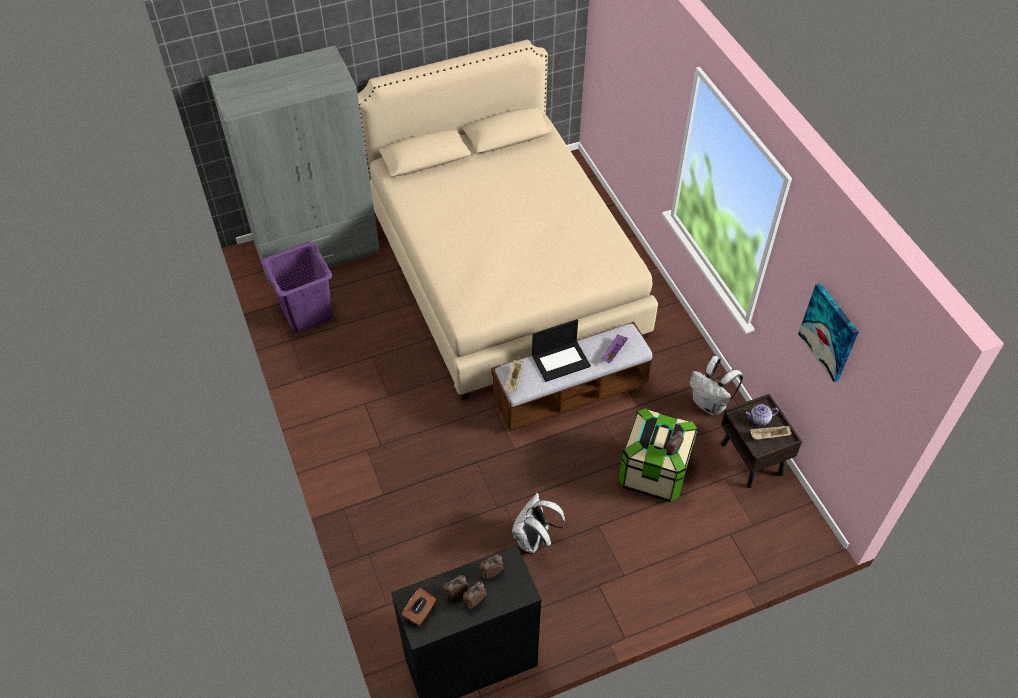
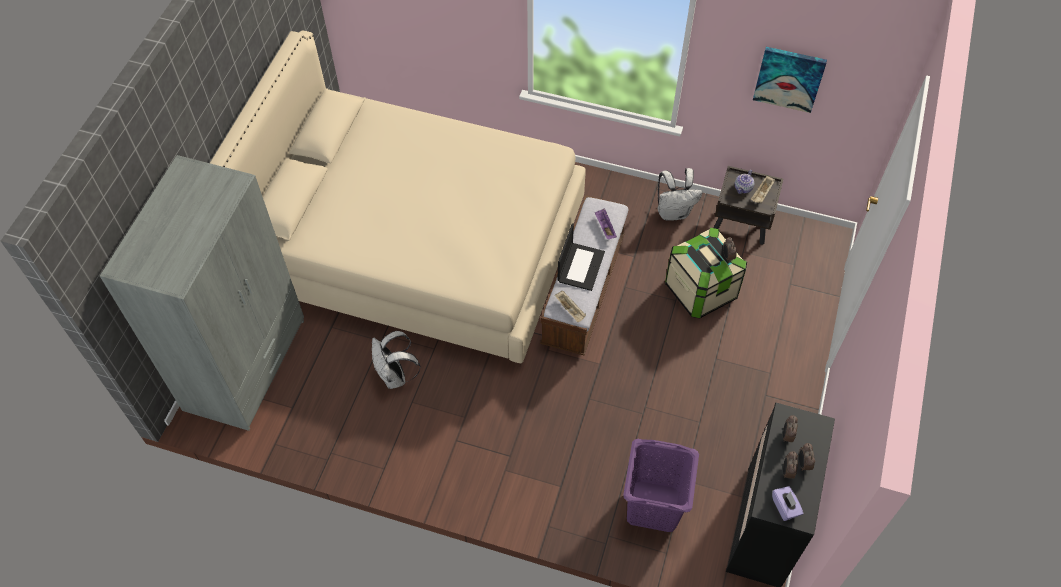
camera: 50 degrees left, 5 degrees up
purple laundry basket [261,242,332,332] -> purple laundry basket moved to [623,439,699,532]
brown tissue box [401,588,436,626] -> purple tissue box [772,486,803,521]
white backpack [512,493,566,555] -> white backpack moved to [372,331,421,389]

